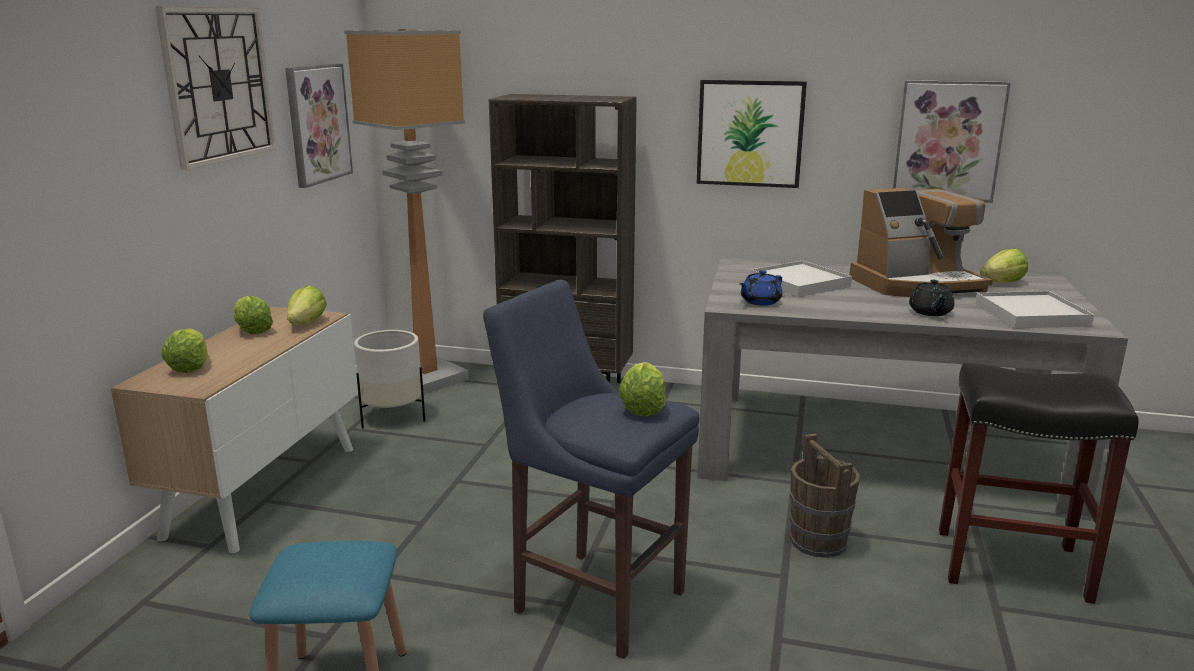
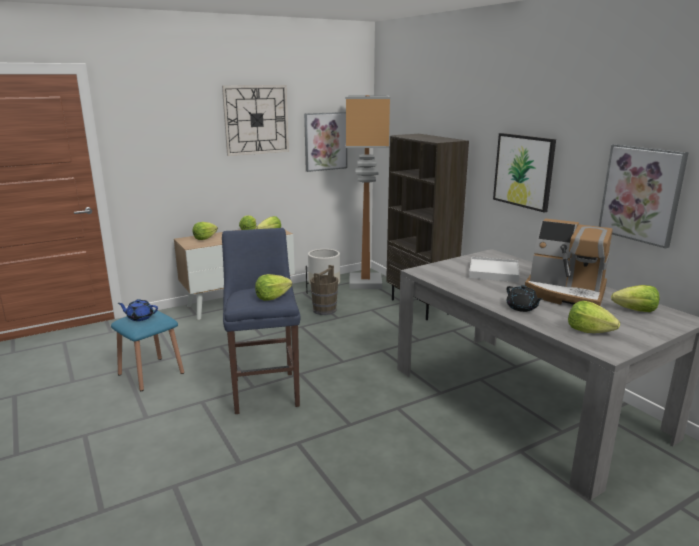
camera: 45 degrees right, 0 degrees up
blue teapot [740,270,782,306] -> blue teapot moved to [118,299,158,321]
brown bucket [790,434,860,558] -> brown bucket moved to [310,265,338,315]
black teapot [909,280,954,316] -> black teapot turned 75 degrees counterclockwise [506,285,543,312]
black stool [939,363,1138,604] -> none
white tray [975,291,1094,328] -> lettuce [568,301,620,333]

